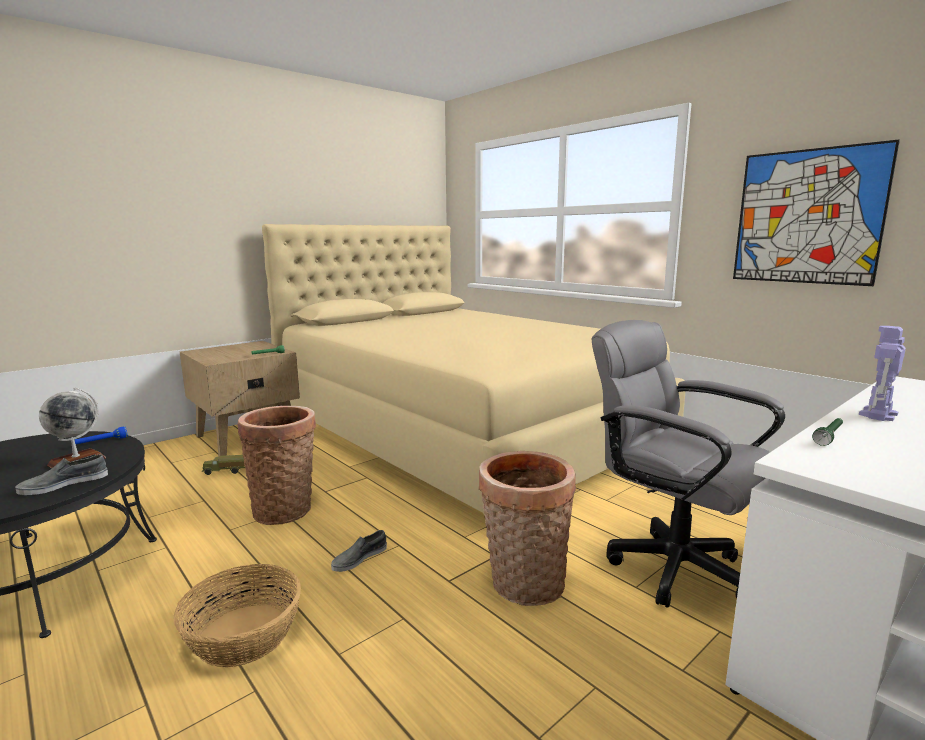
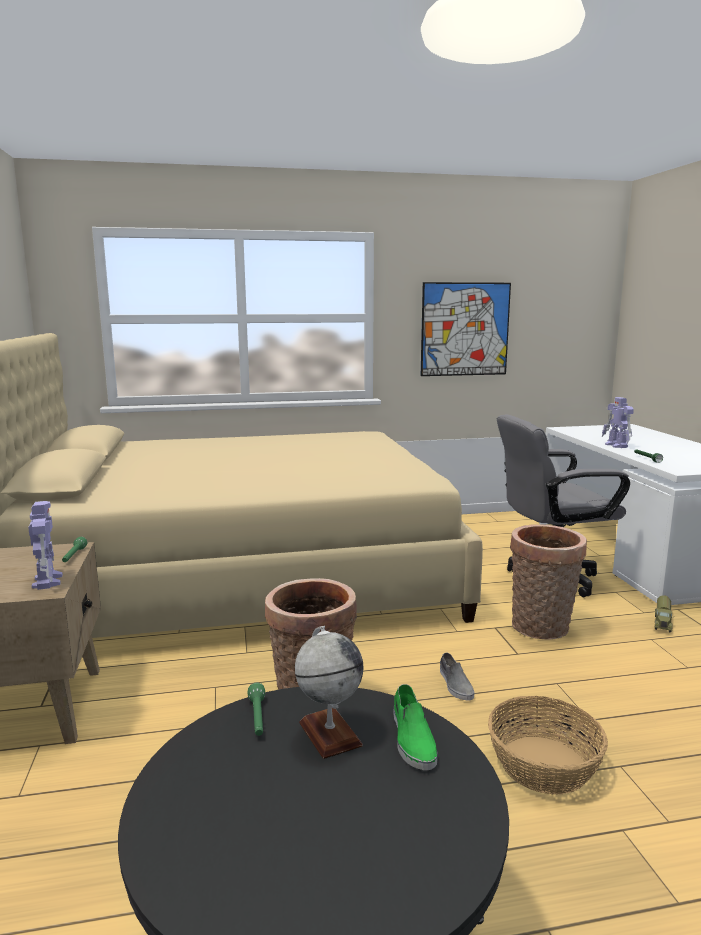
camera: 60 degrees left, 0 degrees up
grey shoe [15,454,108,495] -> green shoe [394,684,437,770]
blue flashlight [74,427,128,444] -> green flashlight [248,682,265,736]
toy truck [202,455,246,475] -> toy truck moved to [655,595,673,633]
none -> toy robot [28,501,63,590]

